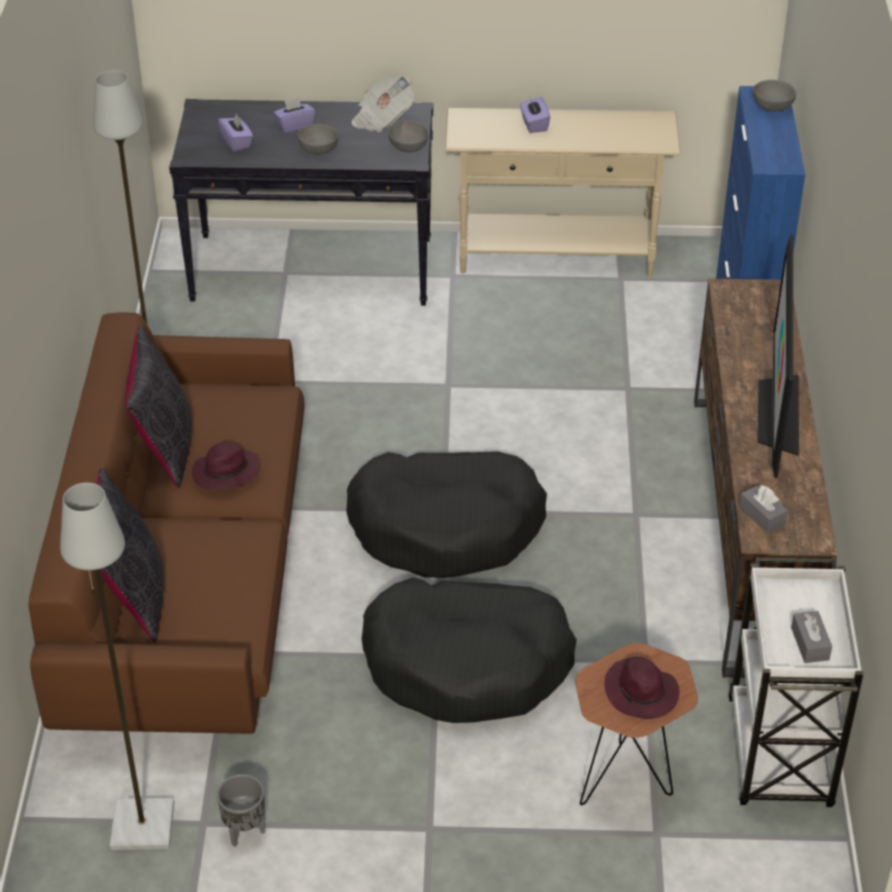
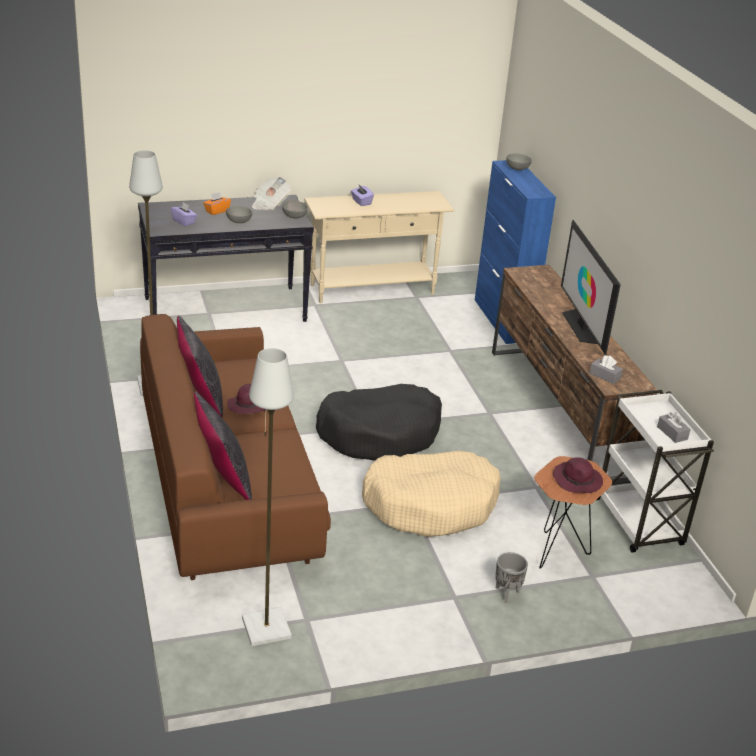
camera: 20 degrees left, 10 degrees down
grey planter [217,774,265,847] -> grey planter moved to [495,552,528,603]
purple tissue box [273,98,316,133] -> orange tissue box [203,192,231,215]
black dog bed [362,577,577,723] -> beige dog bed [362,451,501,537]

